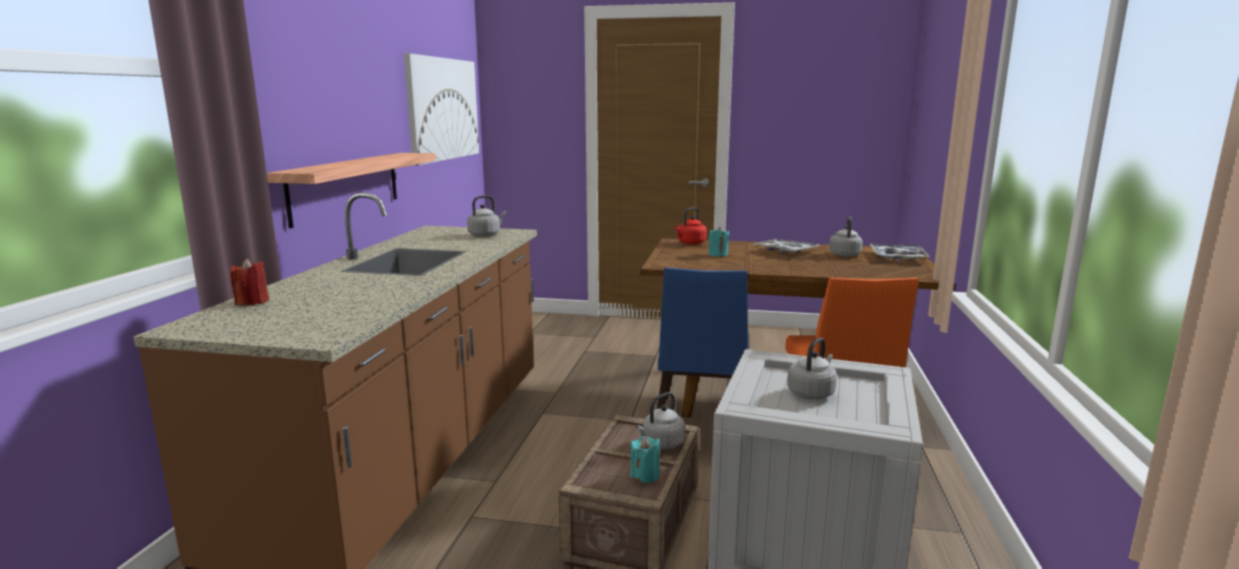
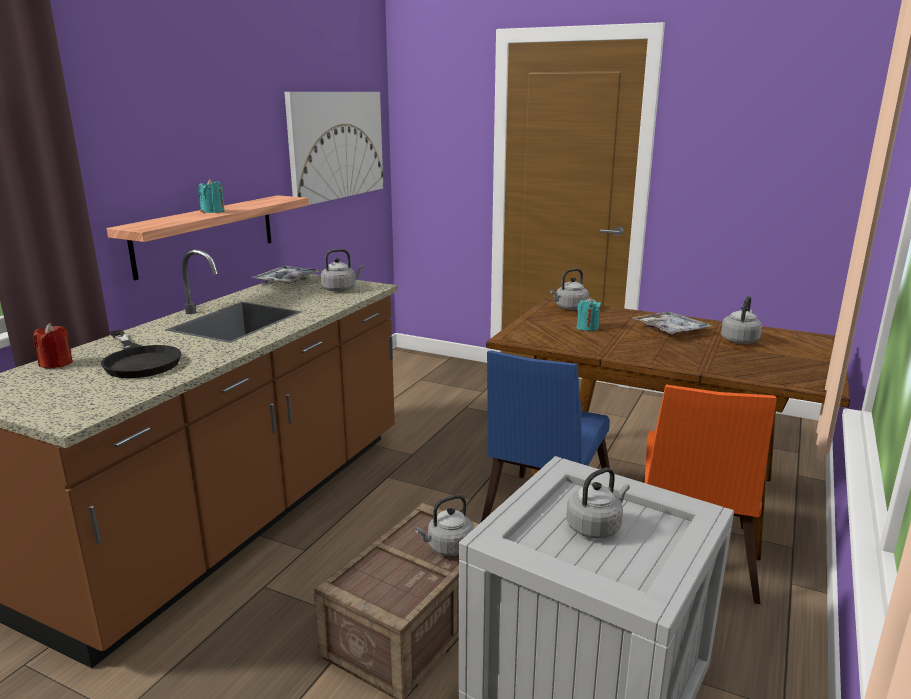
camera: 15 degrees right, 5 degrees up
turquoise candle [630,435,660,483] -> turquoise candle moved to [198,179,225,213]
red kettle [675,207,707,244] -> grey kettle [550,268,589,310]
tray [870,244,930,260] -> tray moved to [251,266,321,284]
none -> black frying pan [101,330,182,378]

